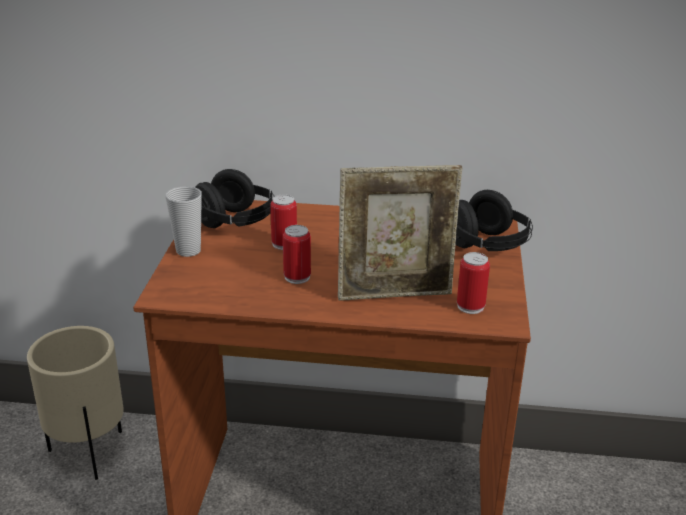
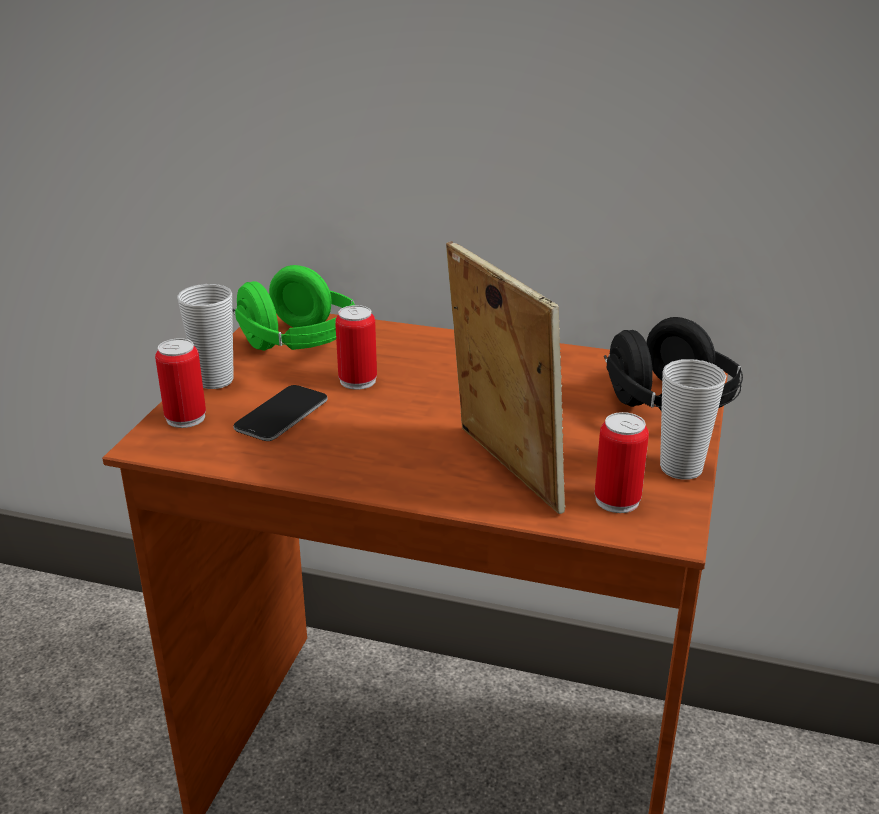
camera: 10 degrees right, 0 degrees up
beige planter [27,326,124,480] -> none
black headphones [195,169,275,228] -> green headphones [232,265,355,351]
can [283,225,311,284] -> can moved to [155,338,206,428]
picture frame [338,165,462,301] -> picture frame turned 120 degrees counterclockwise [446,241,566,514]
none -> phone [233,385,327,441]
none -> cup [660,359,726,480]

